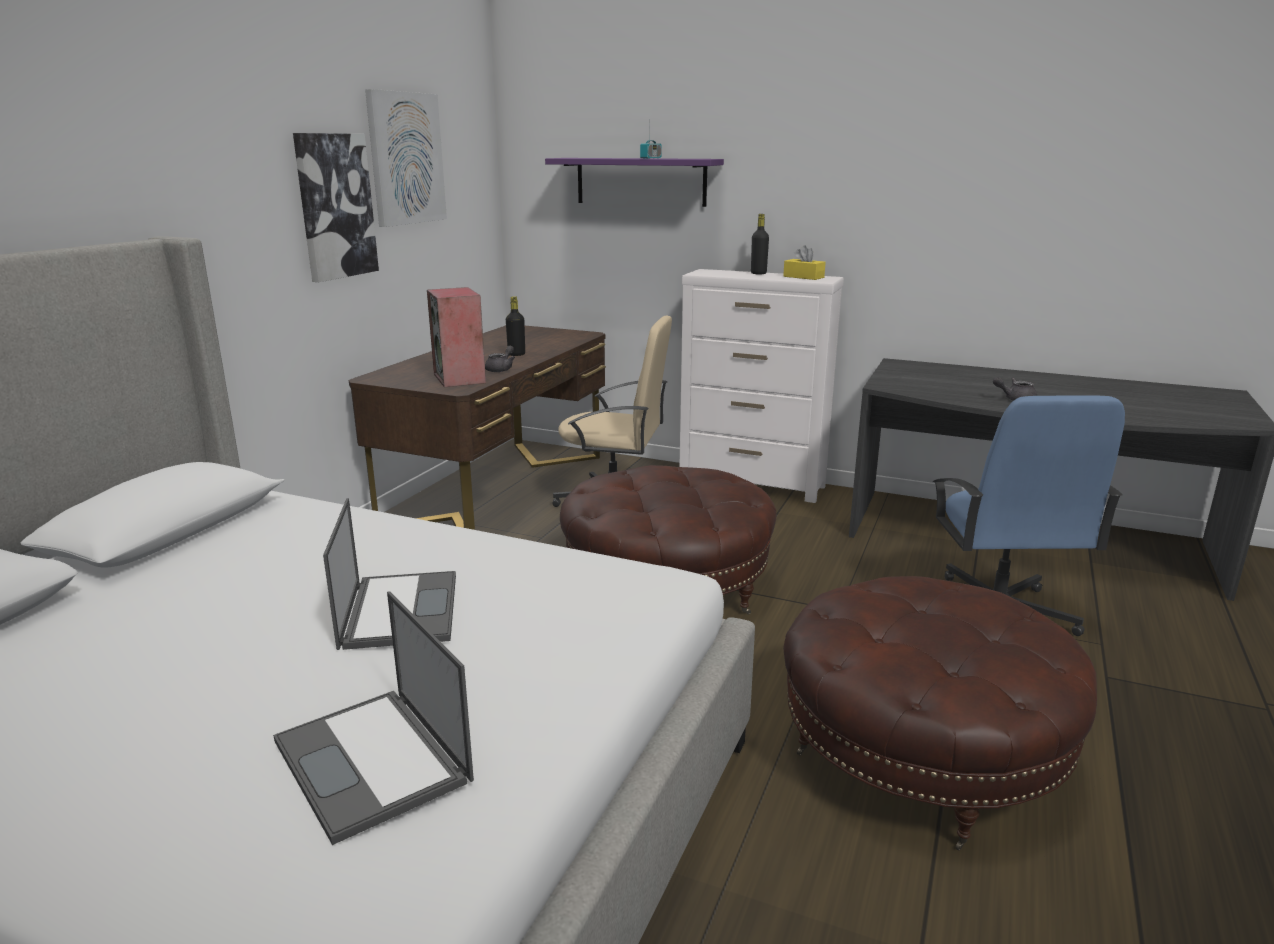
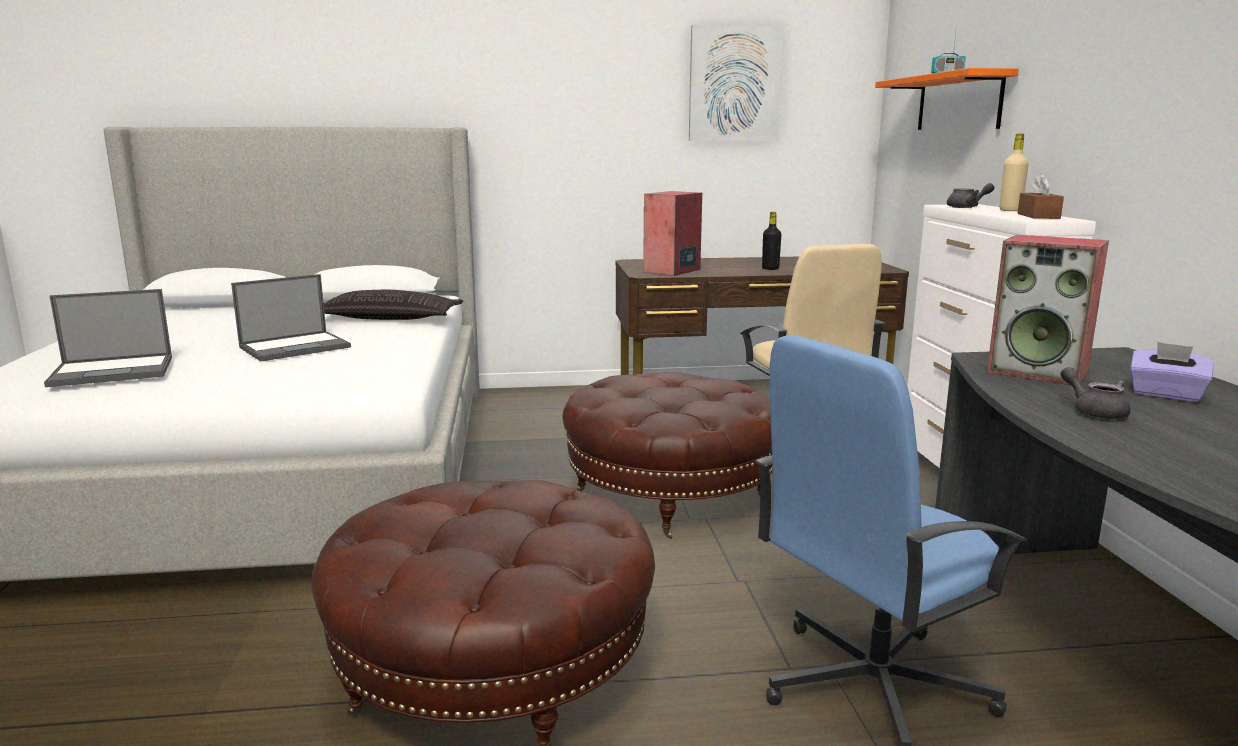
camera: 60 degrees right, 5 degrees down
laptop [273,591,474,845] -> laptop turned 135 degrees counterclockwise [44,289,172,387]
picture [293,133,379,282] -> none
grey teapot [485,346,515,372] -> grey teapot moved to [947,183,994,208]
purple shelf [545,158,724,207] -> orange shelf [875,68,1019,130]
black bottle [751,214,769,275] -> beige bottle [999,133,1029,211]
yellow tissue box [783,246,826,280] -> brown tissue box [1017,173,1064,219]
none -> pillow [324,290,463,320]
none -> speaker [987,235,1109,385]
none -> purple tissue box [1130,342,1214,402]

